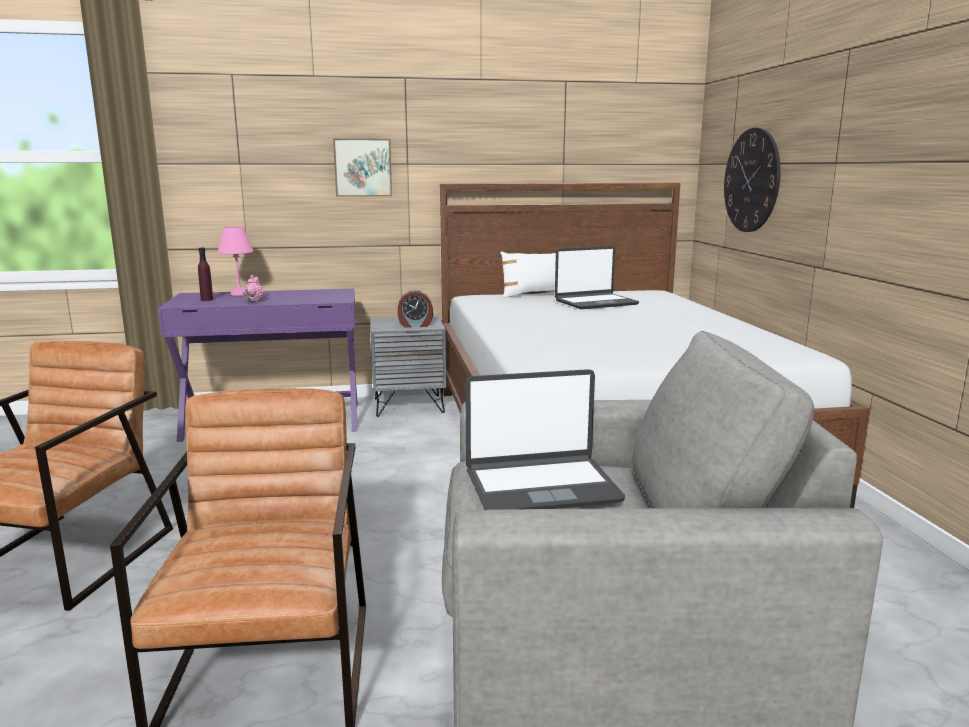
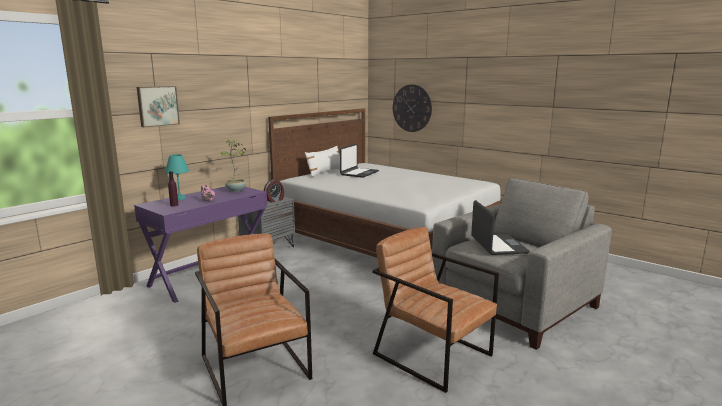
camera: 40 degrees left, 0 degrees up
pink table lamp [218,226,254,296] -> turquoise table lamp [165,154,189,200]
picture [333,139,392,197] -> picture moved to [137,86,180,127]
laptop [465,369,625,510] -> laptop turned 45 degrees counterclockwise [471,200,530,255]
none -> potted plant [220,139,246,192]

